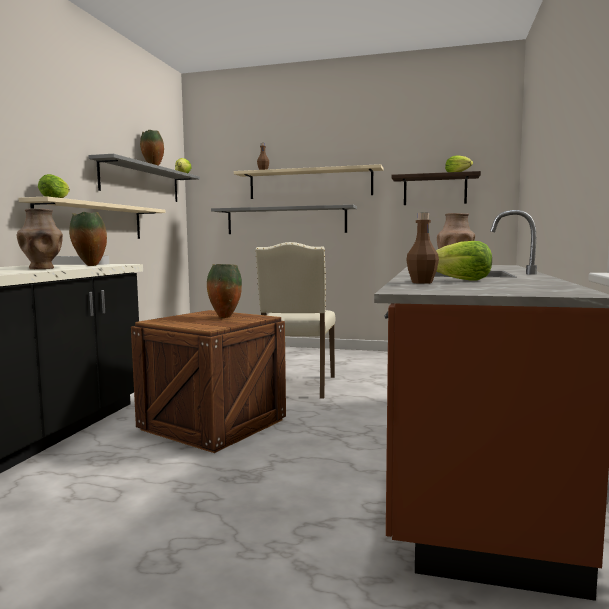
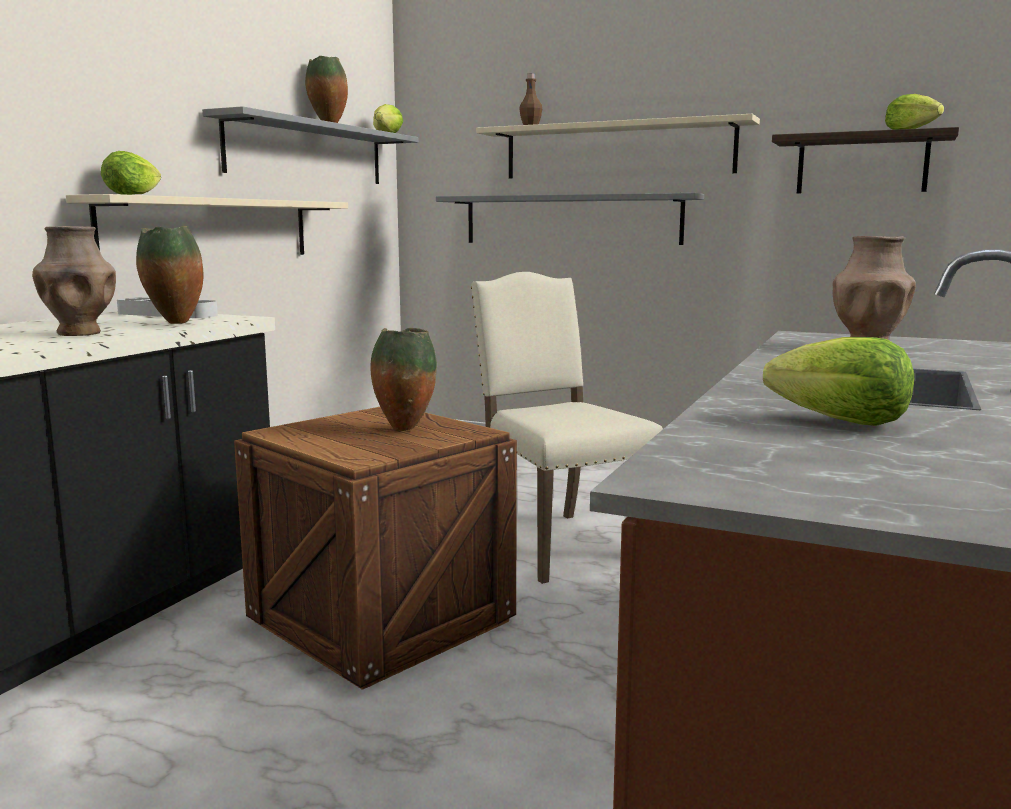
camera: 10 degrees right, 5 degrees up
beige chair [255,242,336,399] -> beige chair turned 135 degrees clockwise [471,272,663,584]
brown bottle [406,212,439,284] -> none

